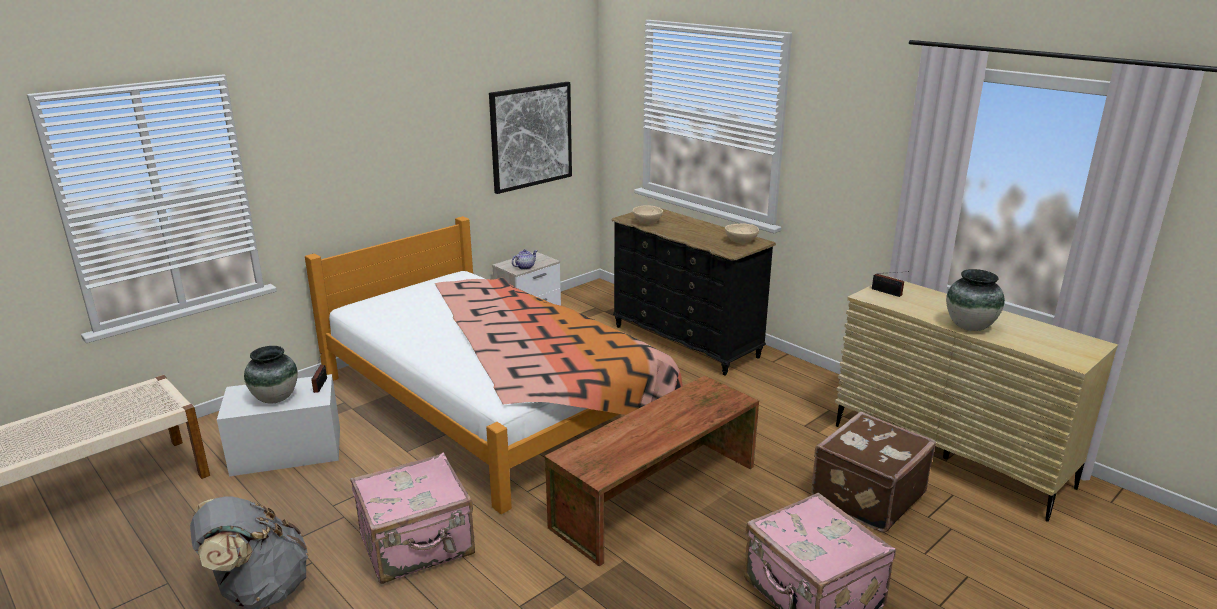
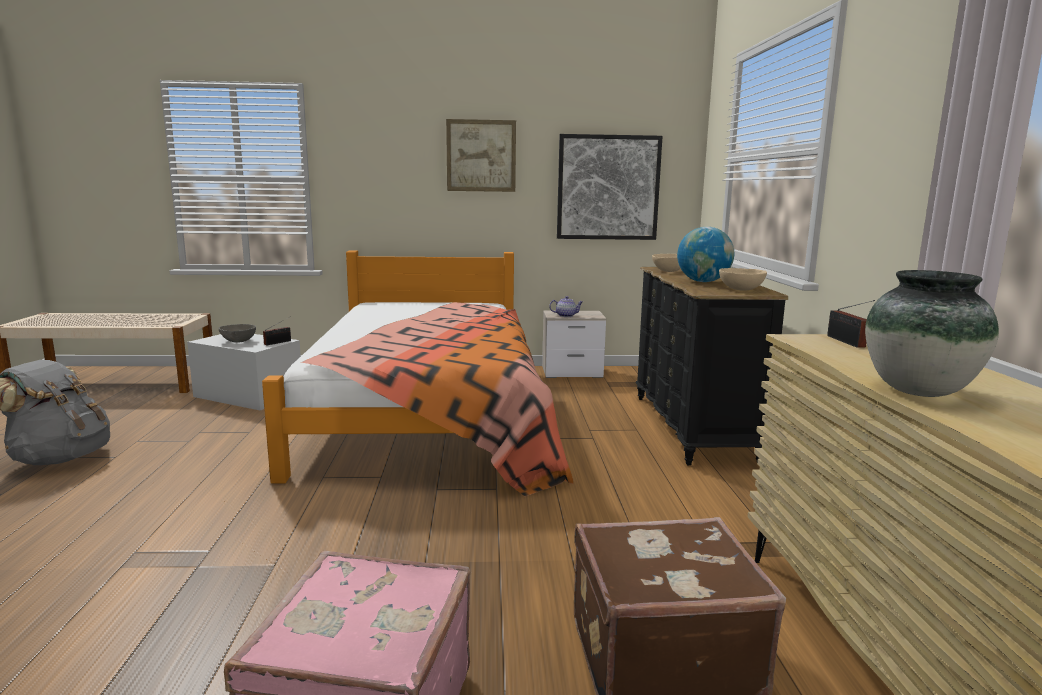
camera: 40 degrees right, 10 degrees down
vase [244,346,298,403] -> grey bowl [218,324,256,343]
pink suitcase [350,453,475,584] -> none
brown bench [545,375,759,566] -> none
none -> picture [446,119,516,192]
none -> globe [677,227,734,282]

